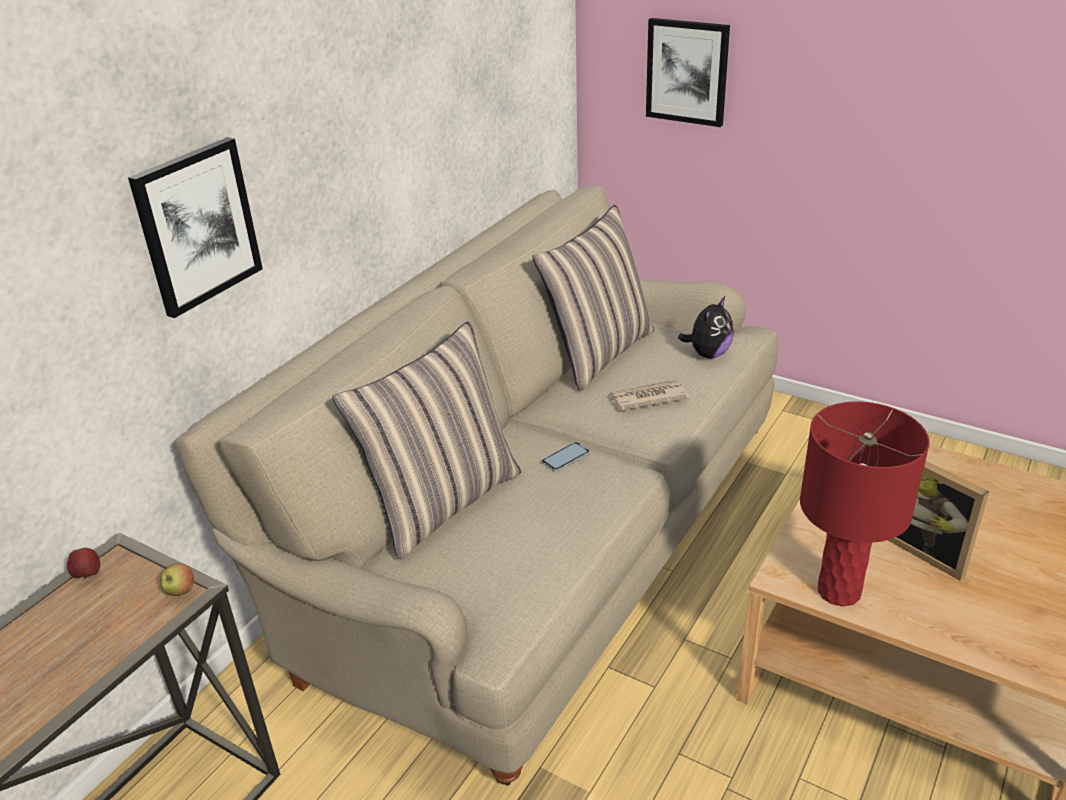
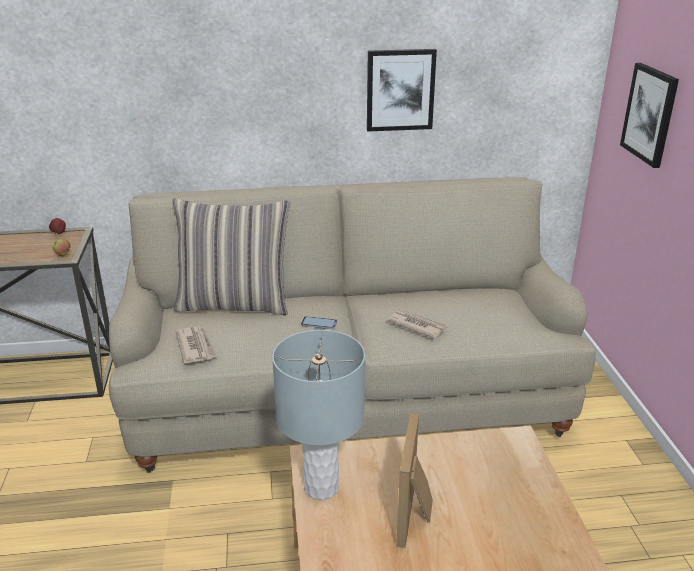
camera: 50 degrees right, 5 degrees down
picture [128,137,263,318] -> picture moved to [367,49,437,131]
pillow [532,205,654,391] -> none
plush toy [678,297,733,358] -> none
red table lamp [800,402,930,607] -> grey table lamp [272,330,365,500]
none -> newspaper [176,326,217,363]

